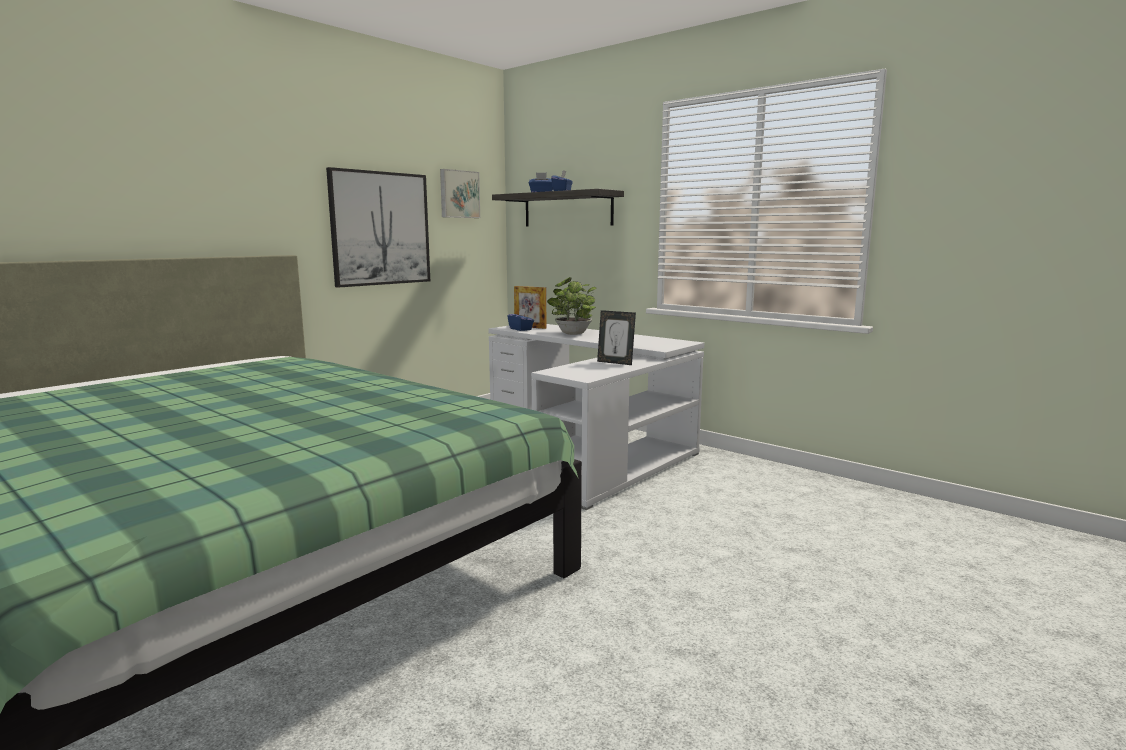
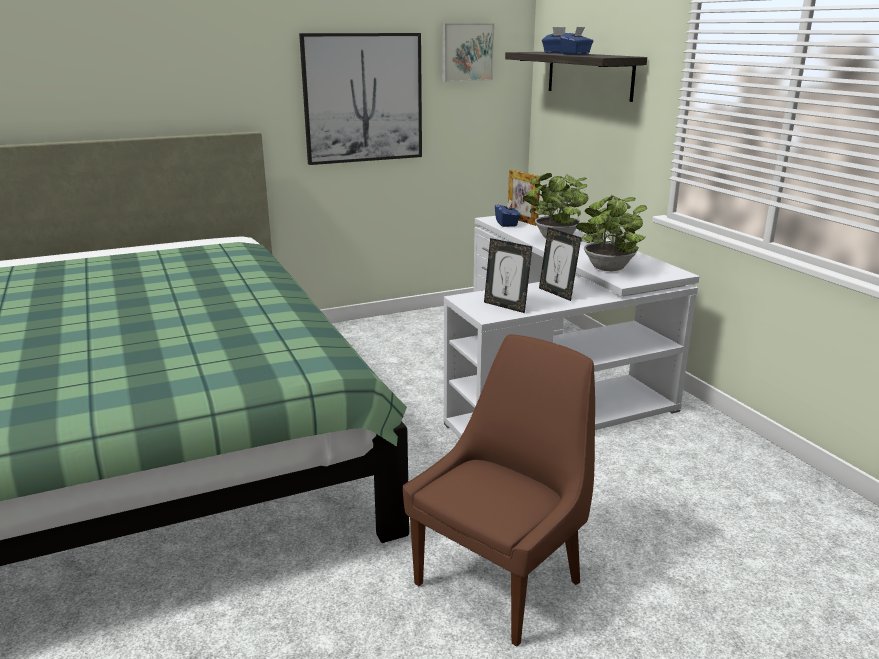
camera: 25 degrees right, 10 degrees up
none -> brown chair [403,334,595,647]
none -> picture frame [484,238,532,313]
none -> potted plant [576,195,647,271]

